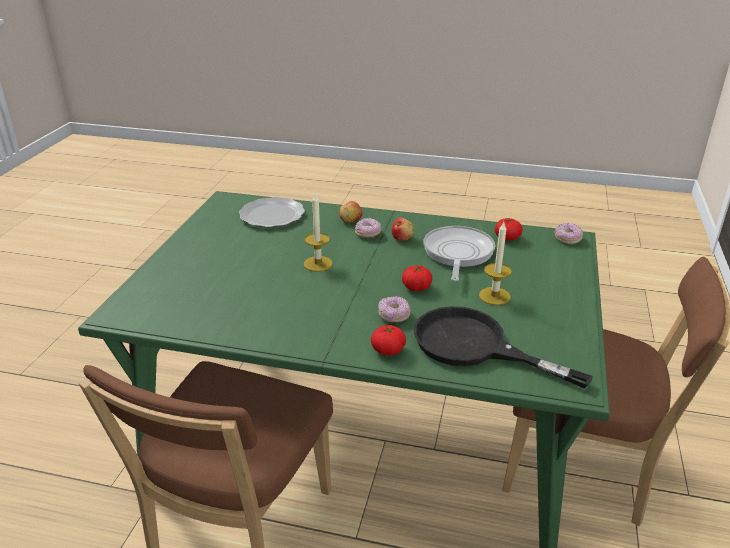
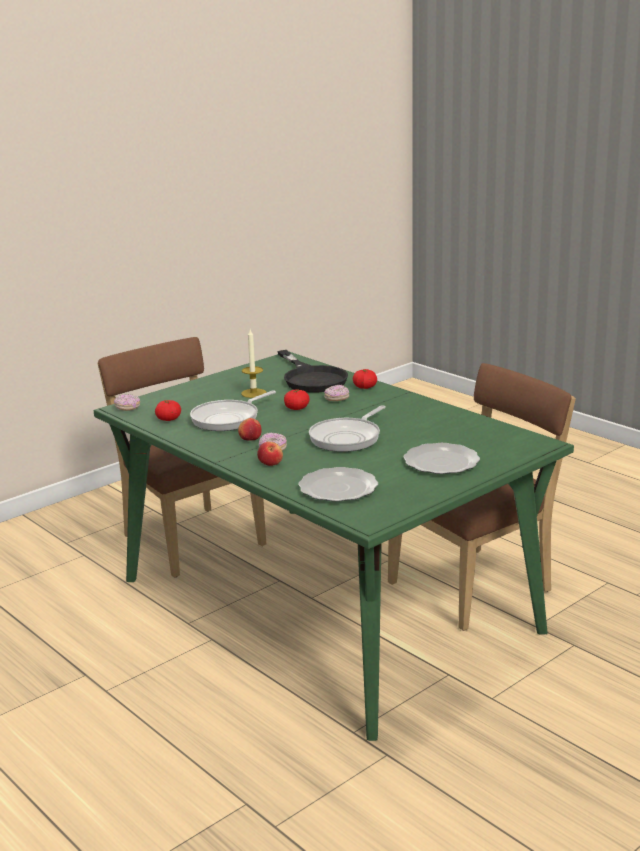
camera: 145 degrees left, 10 degrees down
candle [304,194,333,272] -> frying pan [309,405,386,452]
none -> plate [403,443,480,474]

